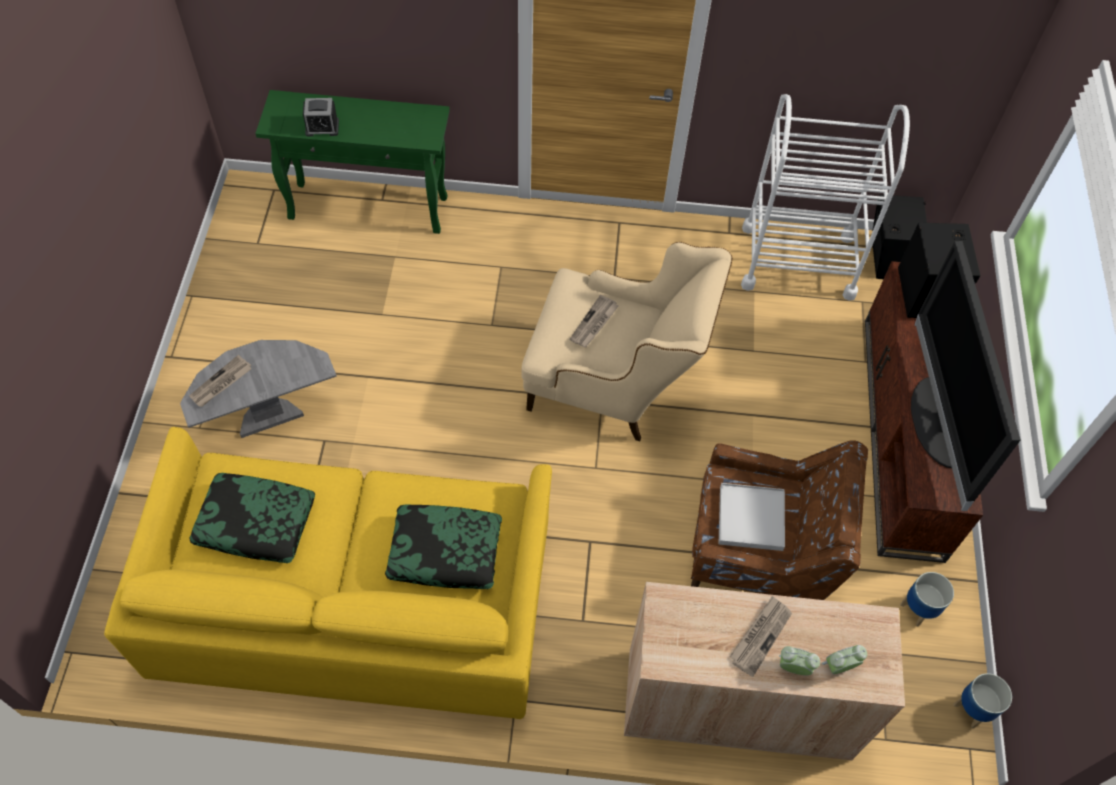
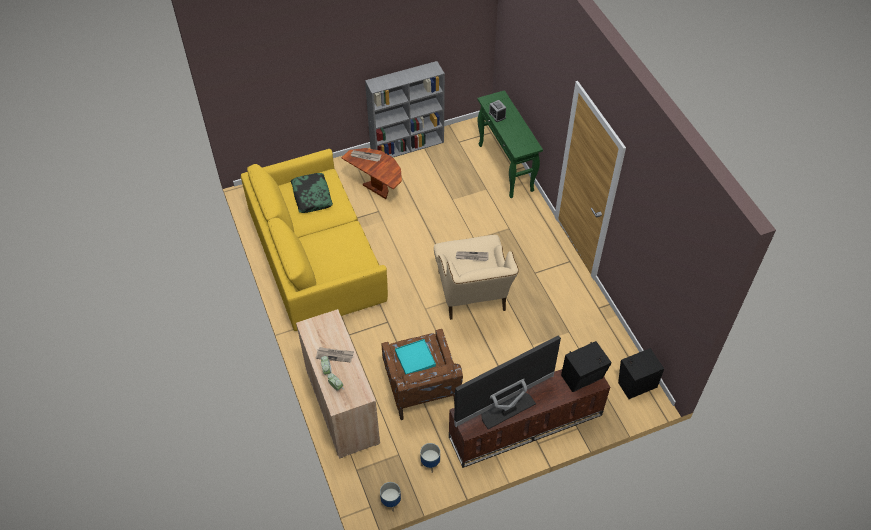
camera: 65 degrees right, 5 degrees down
grey side table [180,340,337,438] -> brown side table [341,148,402,199]
pillow [385,504,502,589] -> none
white tray [719,483,785,551] -> turquoise tray [395,339,436,375]
white cart [741,94,910,301] -> none
none -> grey bookcase [365,61,445,157]

